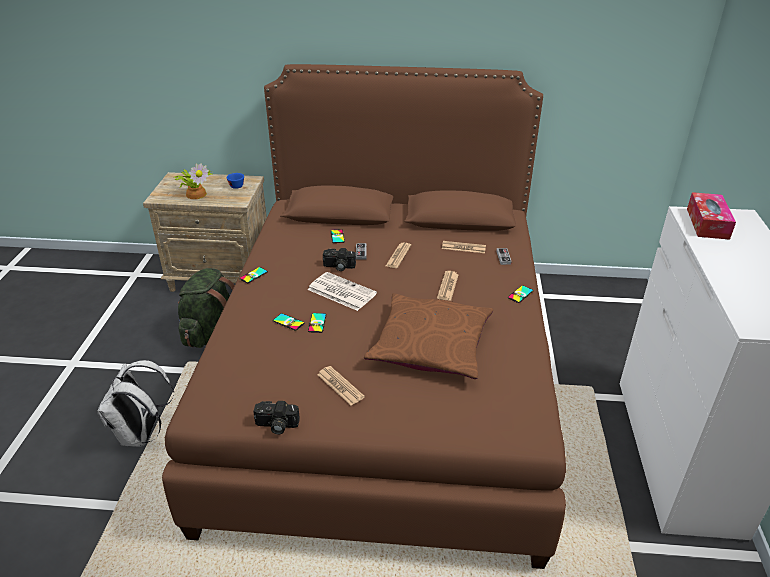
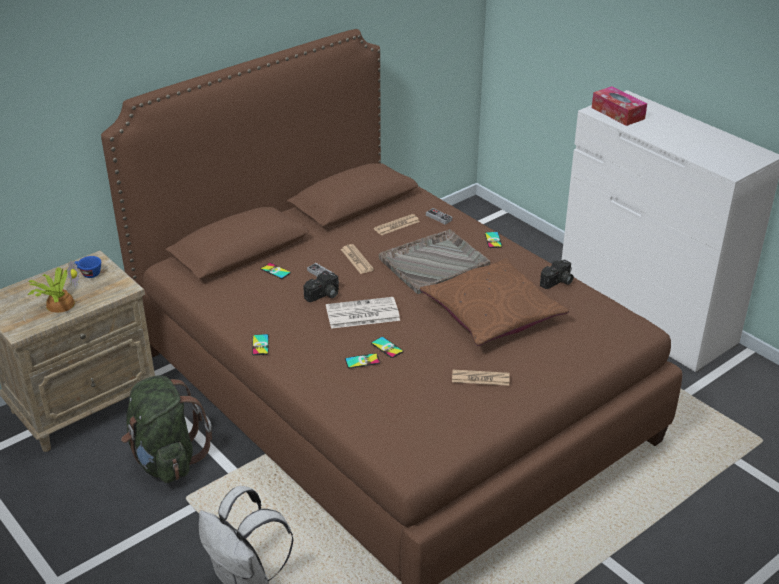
camera: 45 degrees left, 0 degrees up
camera [253,401,300,435] -> camera moved to [540,260,574,289]
newspaper [437,271,458,301] -> grey tray [379,229,490,294]

